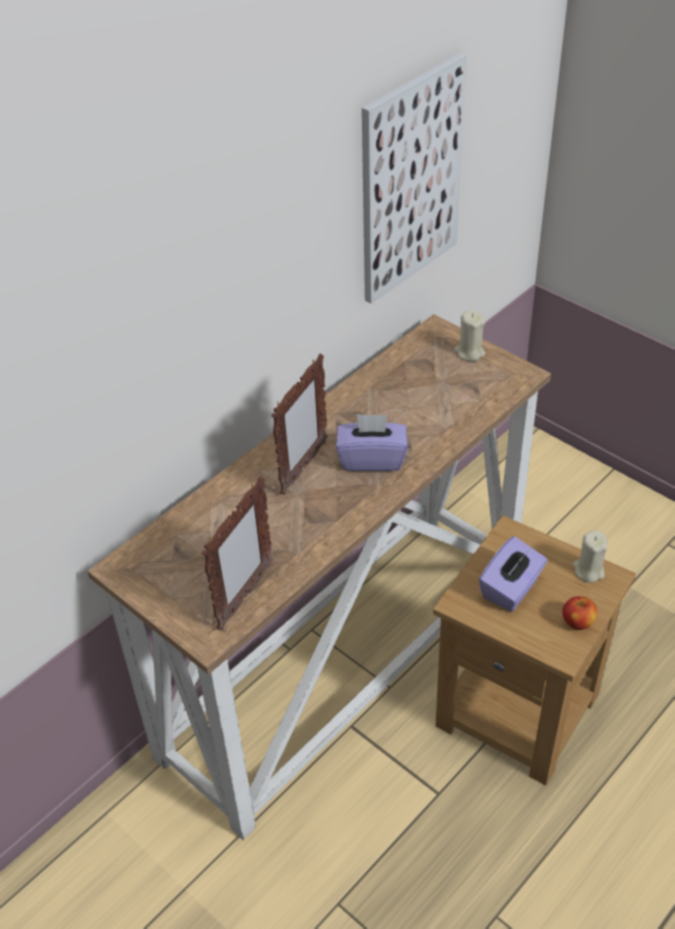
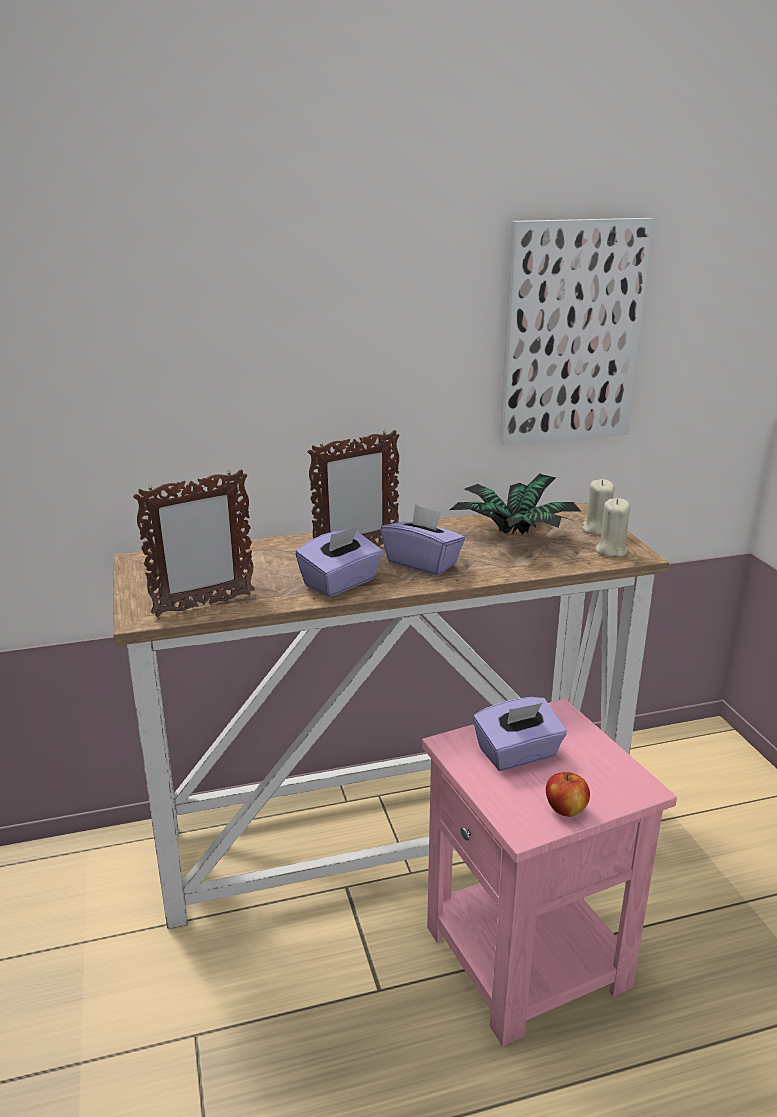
camera: 30 degrees right, 20 degrees down
brown side table [433,515,636,785] -> pink side table [422,698,677,1046]
beige candle [573,531,607,582] -> beige candle moved to [595,498,630,557]
none -> purple tissue box [295,526,383,597]
none -> potted plant [450,473,582,535]

